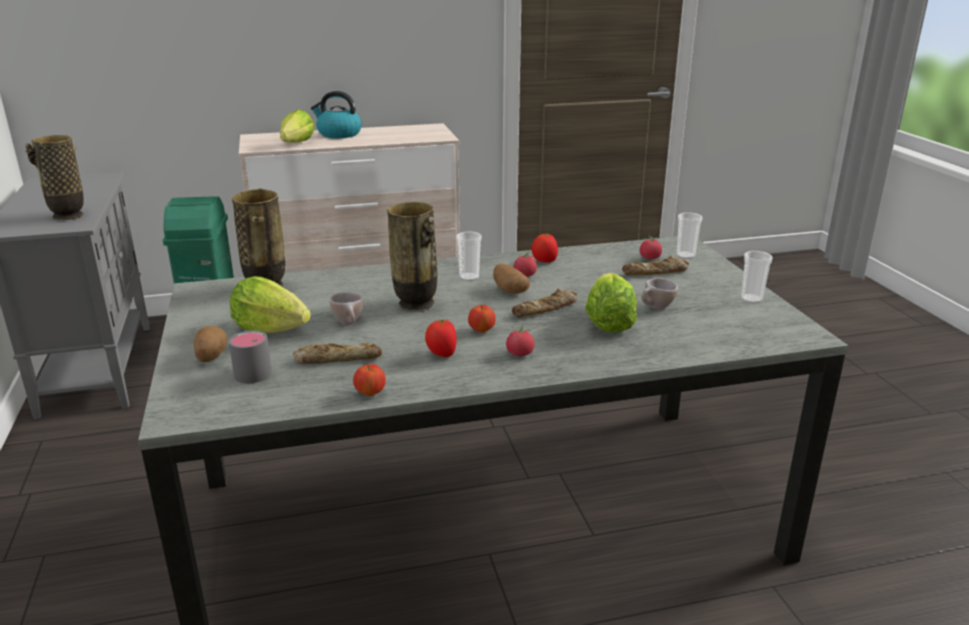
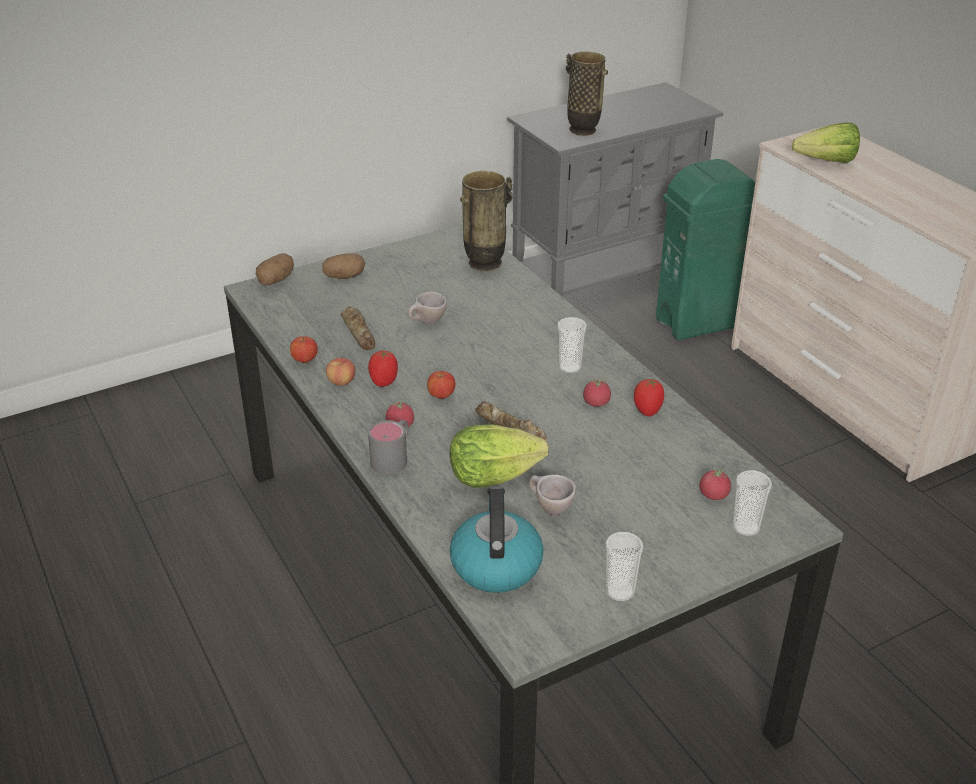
camera: 75 degrees right, 10 degrees up
grey mug [229,331,272,383] -> grey mug moved to [368,420,409,475]
lettuce [230,276,311,333] -> none
kettle [311,91,362,138] -> kettle moved to [449,487,544,593]
vase [387,202,437,311] -> none
potato [493,264,530,294] -> potato moved to [256,253,294,285]
bread [622,256,689,275] -> none
none -> apple [326,357,355,386]

